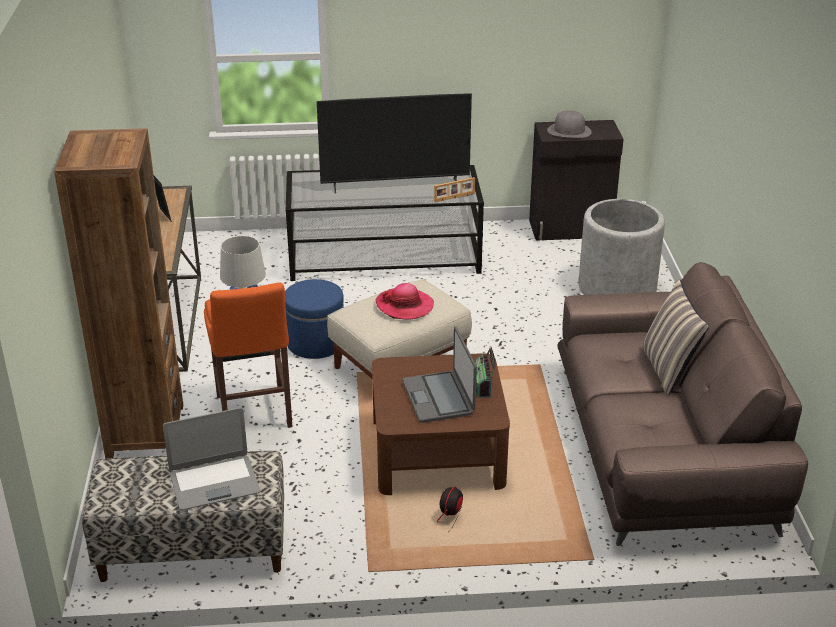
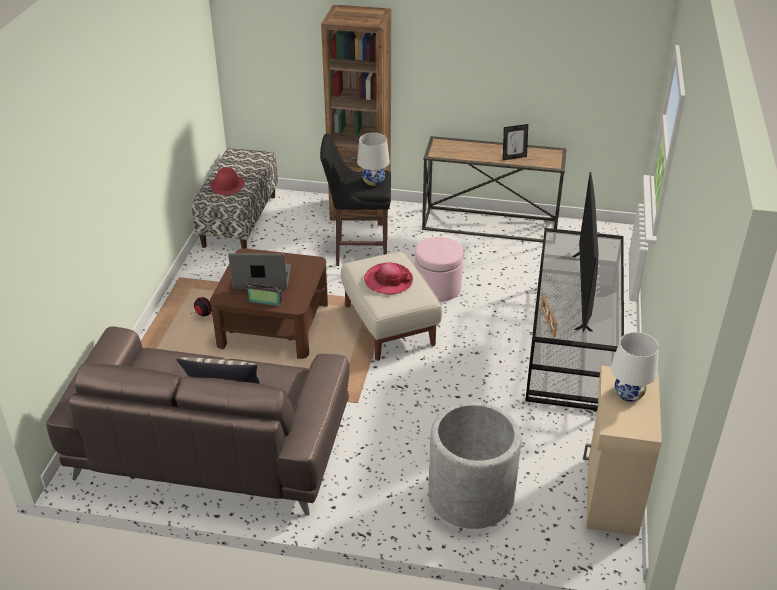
camera: 105 degrees right, 5 degrees up
laptop [163,408,261,510] -> red hat [210,167,245,195]
orange stool [204,283,293,428] -> black stool [320,133,391,266]
blue ottoman [285,279,344,359] -> pink ottoman [415,237,464,302]
black cabinet [529,120,624,241] -> beige cabinet [583,366,662,536]
grey hat [547,110,592,138] -> white table lamp [611,332,659,402]

